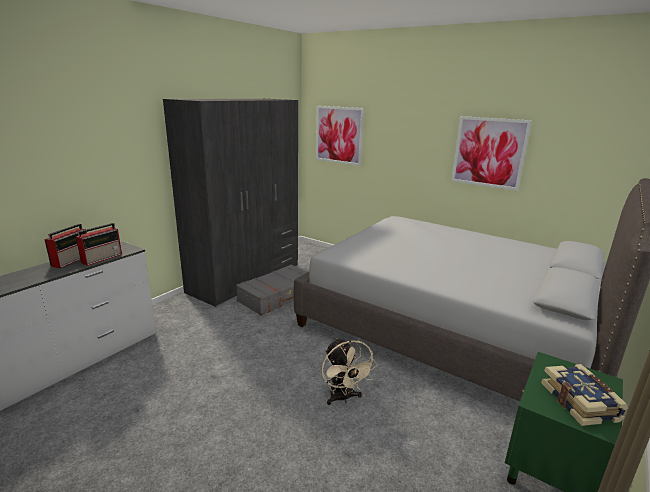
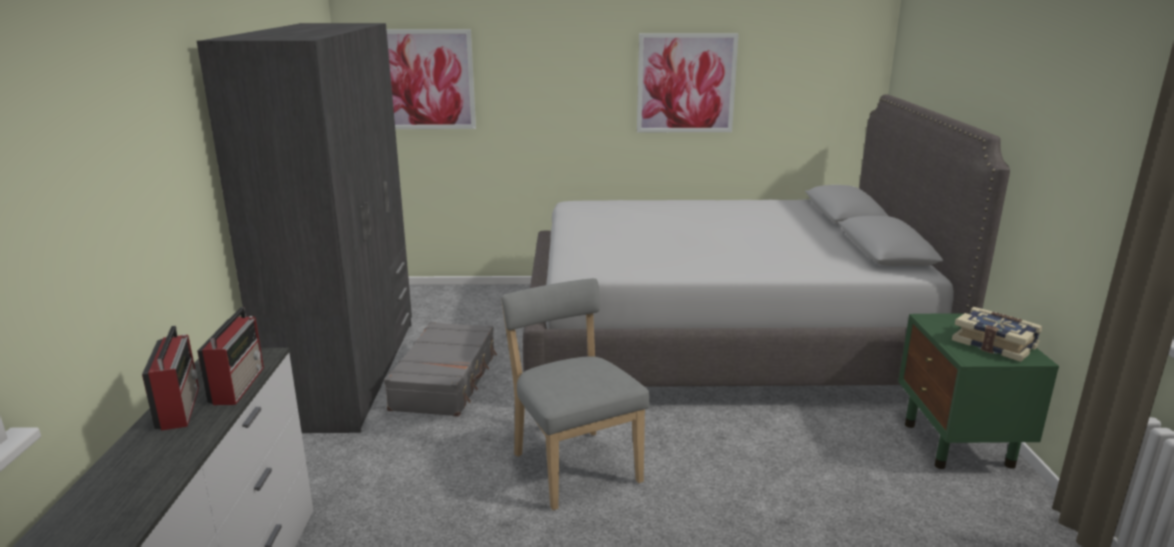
camera: 35 degrees left, 0 degrees up
beige fan [322,338,377,405] -> none
none -> grey chair [501,278,649,510]

